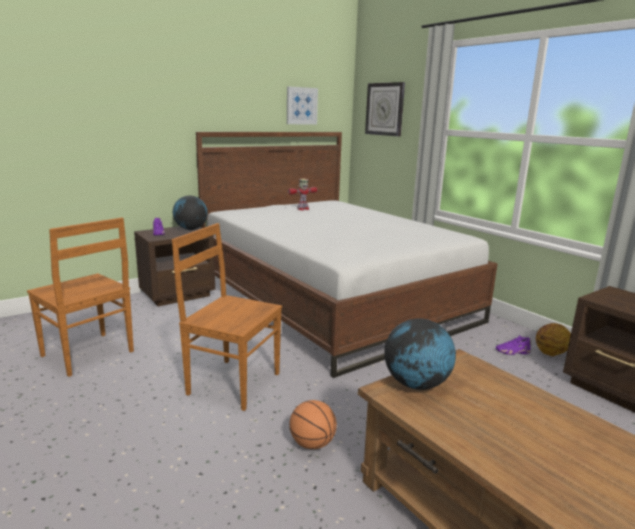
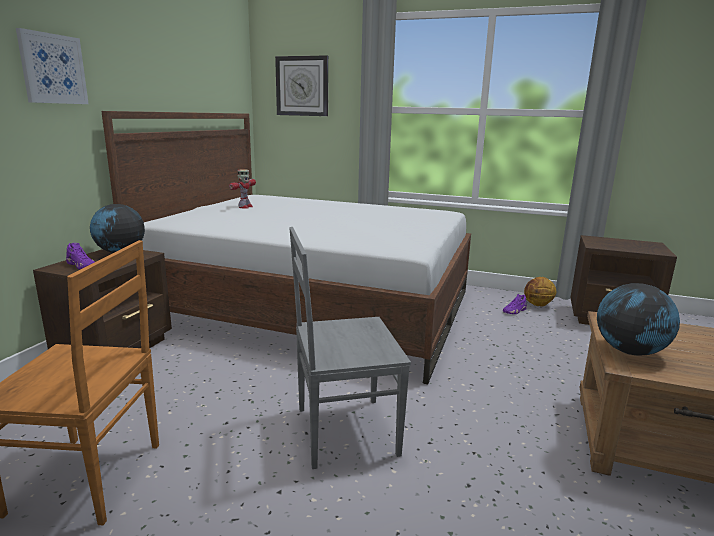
camera: 35 degrees left, 0 degrees up
brown chair [172,223,282,411] -> grey chair [289,227,411,469]
picture [287,86,318,125] -> picture moved to [16,28,89,104]
basketball [289,400,337,449] -> none

